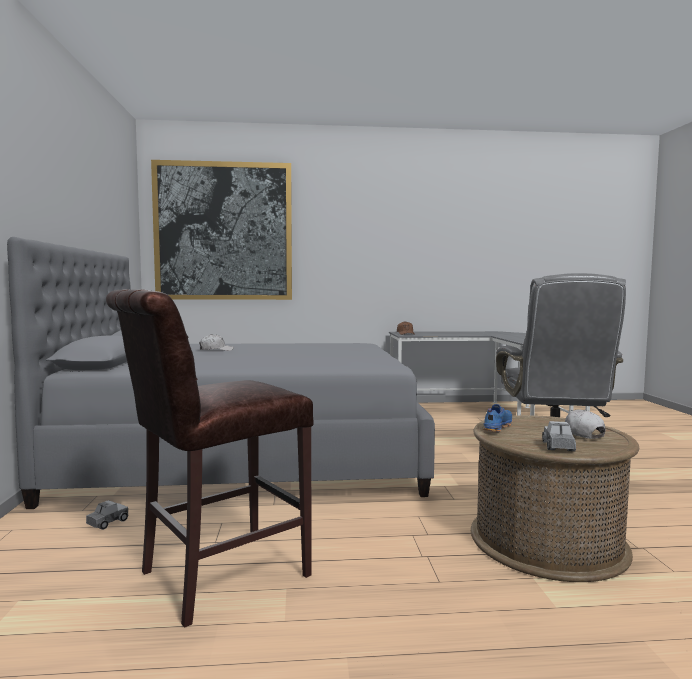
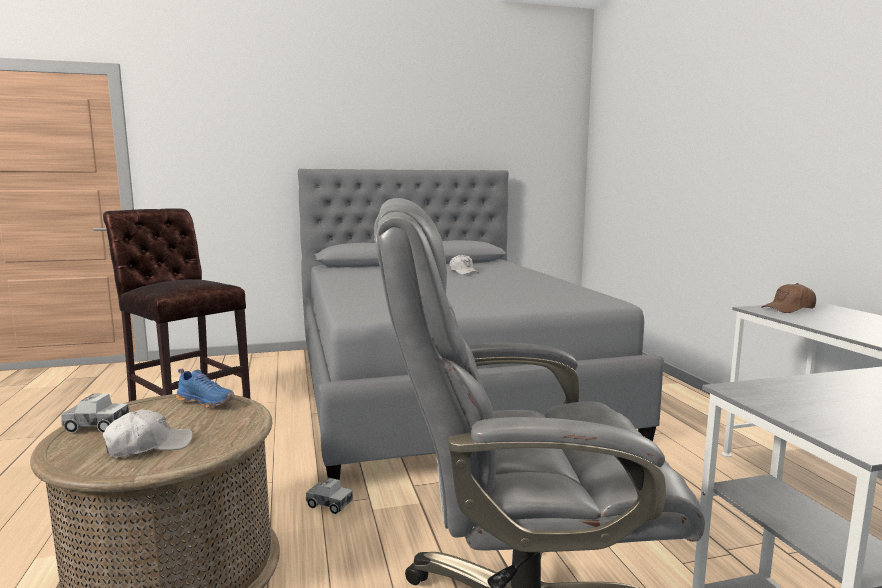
camera: 80 degrees right, 5 degrees up
toy truck [86,500,128,530] -> toy truck moved to [306,477,353,514]
picture [151,160,292,300] -> none

